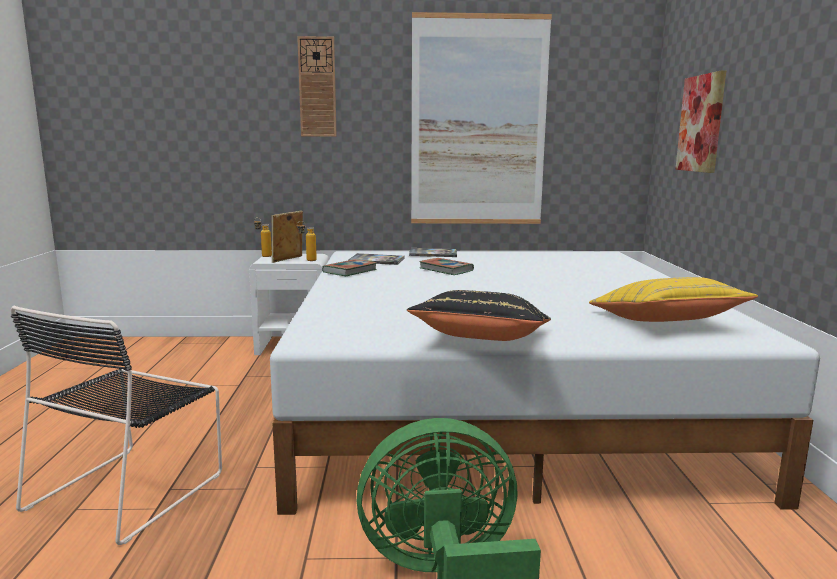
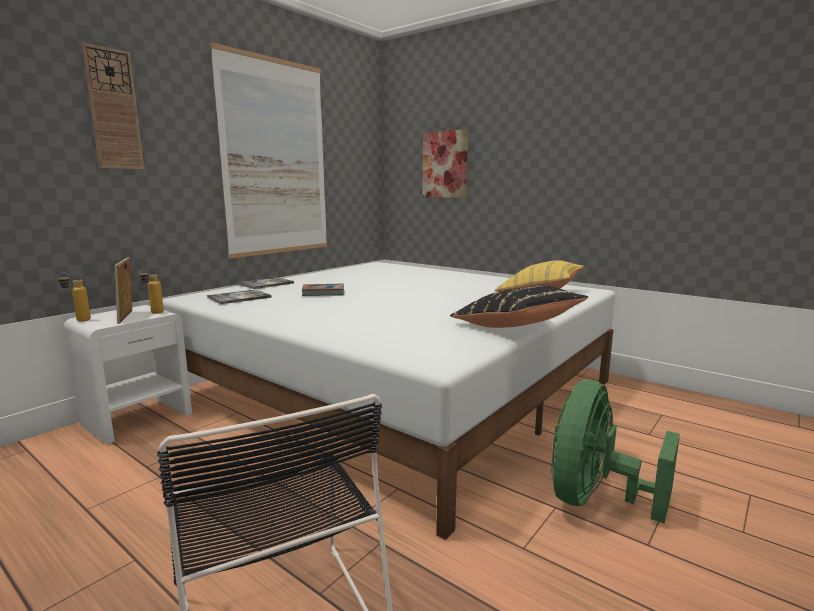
camera: 50 degrees left, 0 degrees up
book [322,259,377,276] -> none

